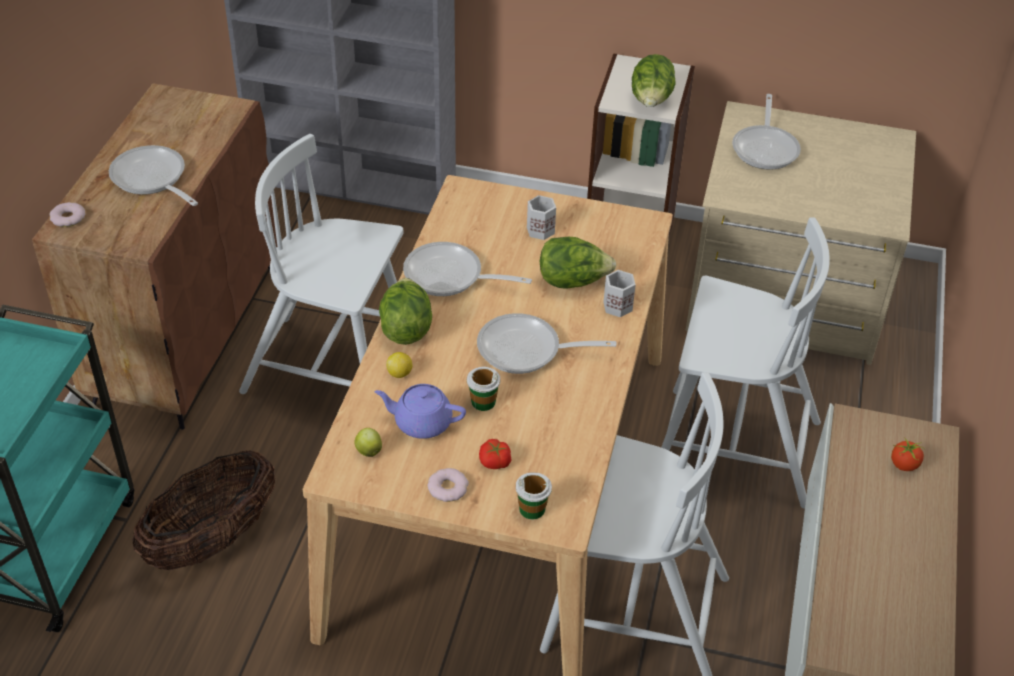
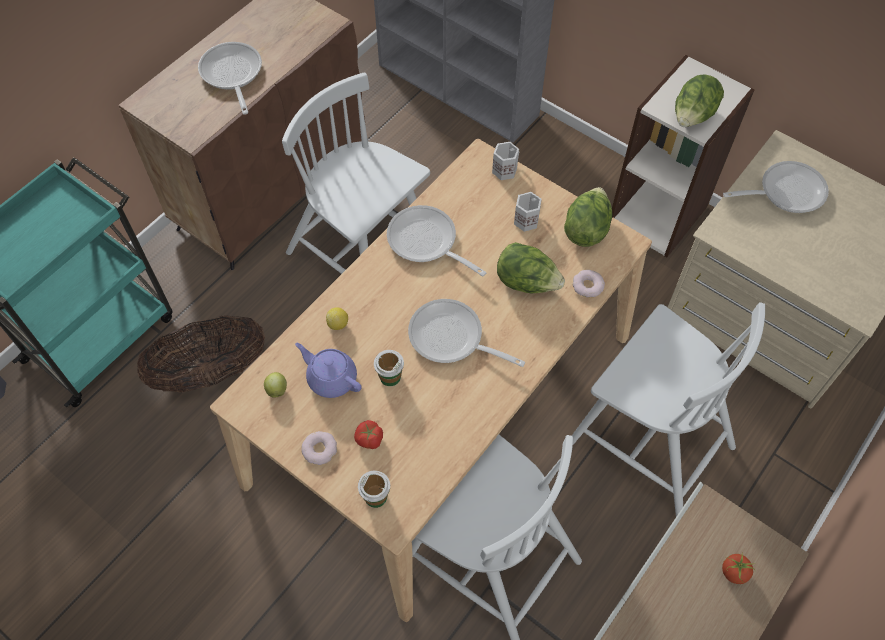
camera: 25 degrees right, 15 degrees up
donut [50,202,85,227] -> donut moved to [572,270,605,297]
lettuce [379,278,432,345] -> lettuce moved to [564,187,613,247]
white mug [603,270,636,317] -> white mug moved to [492,142,519,180]
frying pan [732,94,801,170] -> frying pan turned 135 degrees counterclockwise [723,161,829,213]

